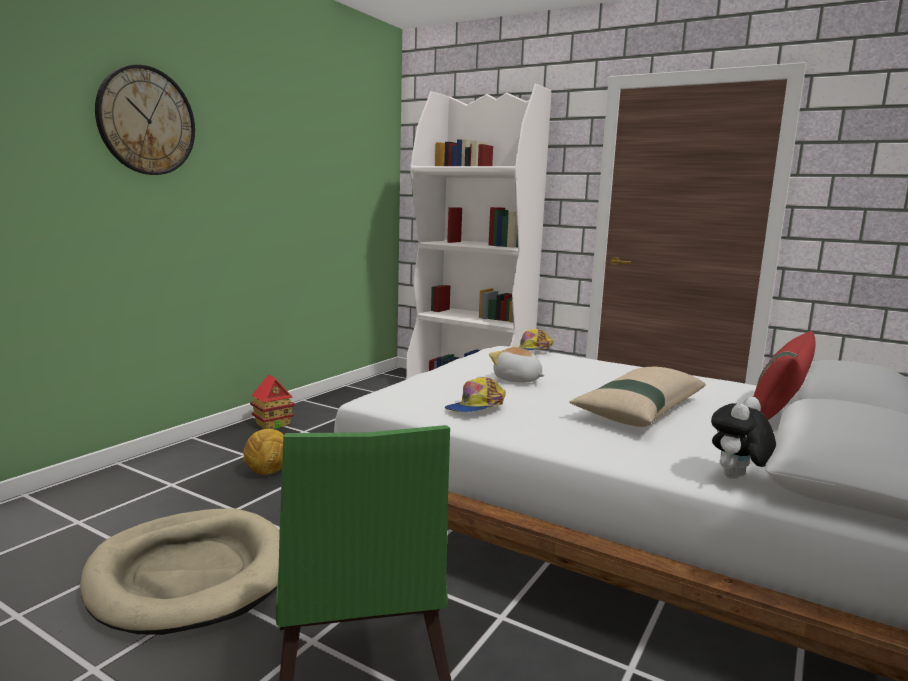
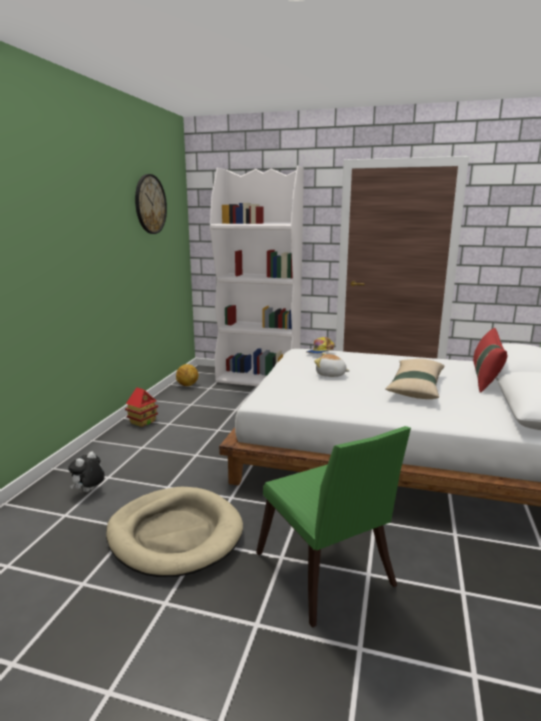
camera: 15 degrees left, 5 degrees up
wall clock [95,65,195,175] -> wall clock moved to [135,174,167,234]
football [244,429,284,475] -> football moved to [176,364,199,386]
cap [445,377,506,412] -> none
plush toy [711,397,776,479] -> plush toy moved to [68,452,105,492]

